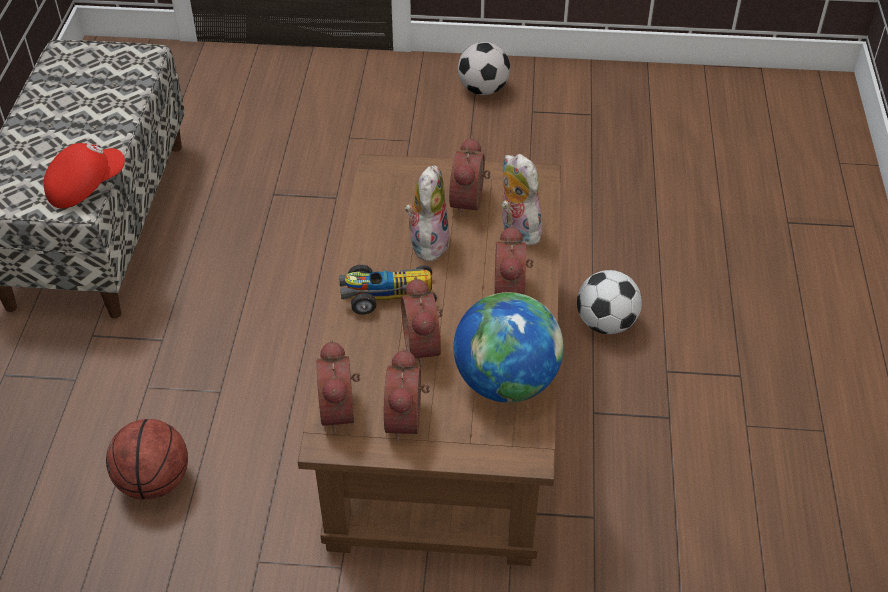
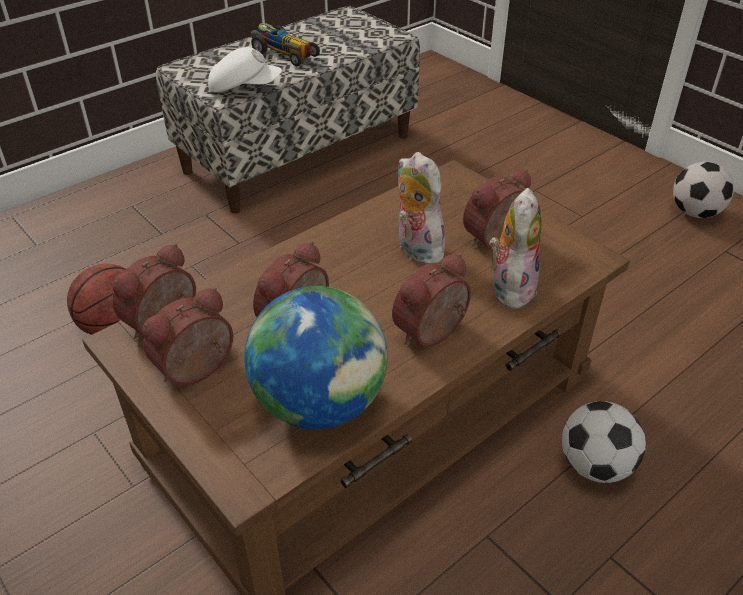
camera: 45 degrees right, 5 degrees down
red cap [44,143,125,208] -> white cap [208,47,282,92]
toy car [339,265,437,315] -> toy car moved to [251,23,320,66]
plush toy [405,165,449,261] -> plush toy turned 90 degrees counterclockwise [398,152,445,265]

